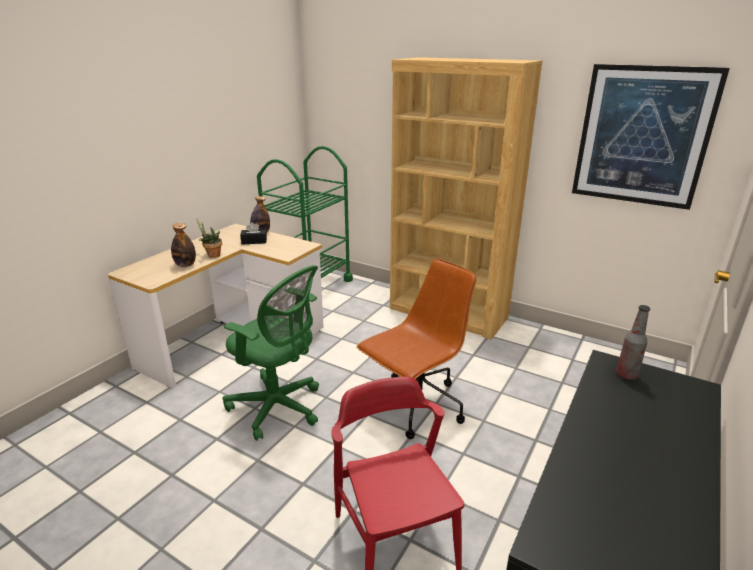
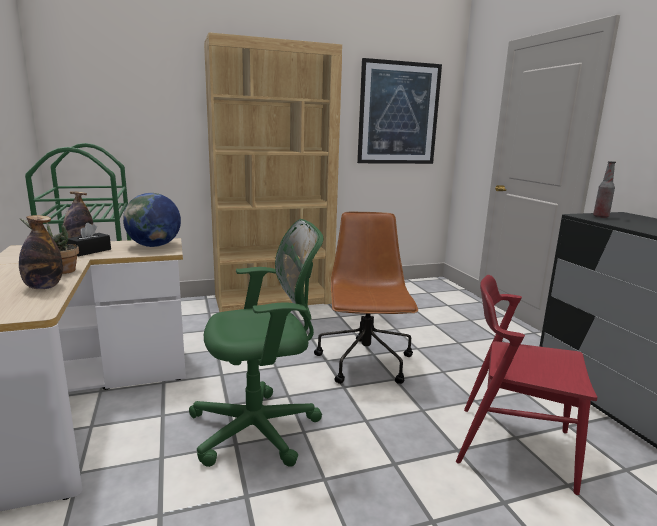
camera: 50 degrees left, 10 degrees down
none -> globe [123,193,181,247]

